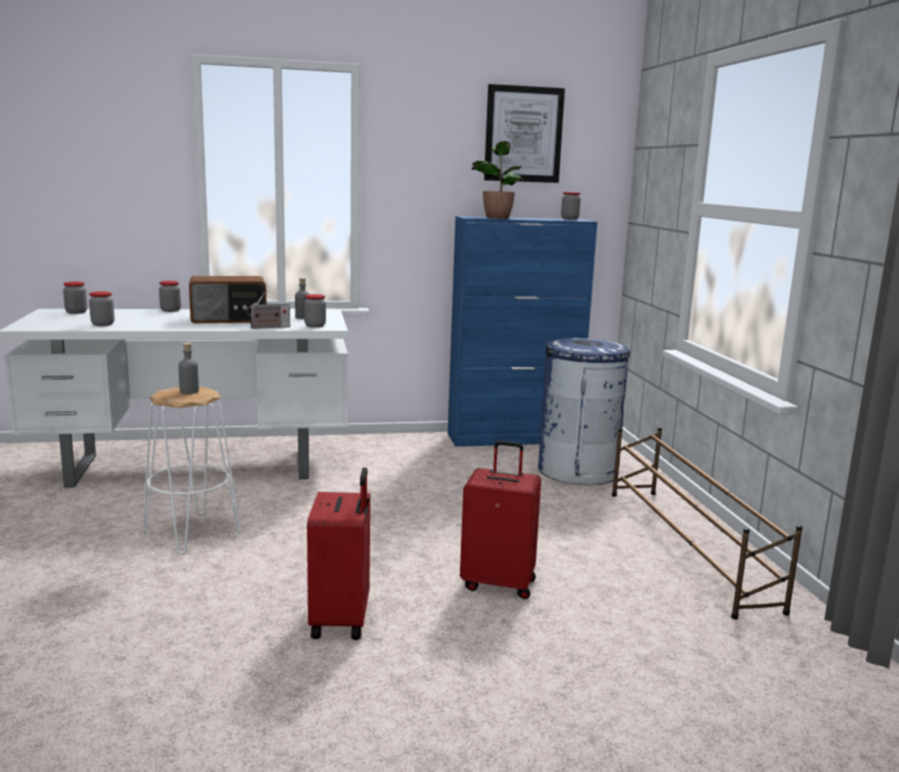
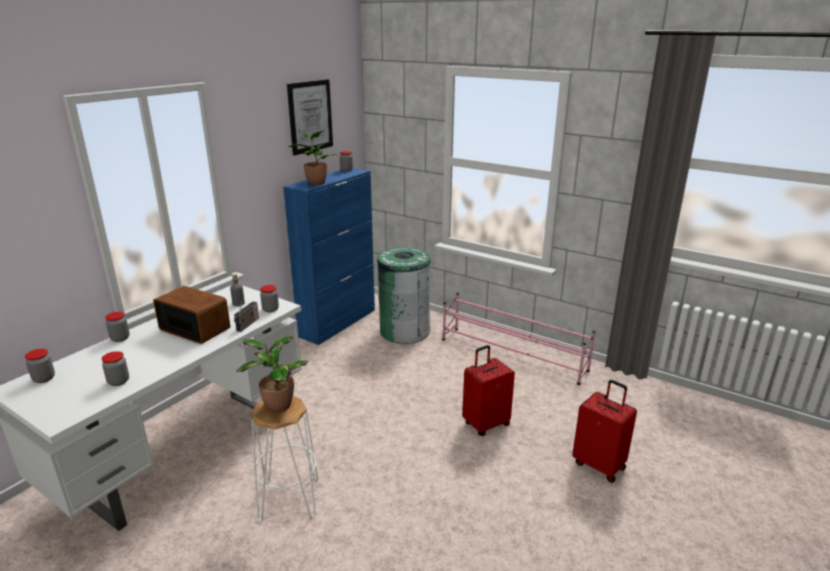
camera: 45 degrees left, 10 degrees up
grey bottle [179,343,199,394] -> potted plant [236,336,308,413]
radio [189,276,266,323] -> radio turned 90 degrees counterclockwise [153,286,230,344]
red suitcase [307,468,370,640] -> red suitcase moved to [572,380,637,483]
blue trash can [538,338,630,485] -> green trash can [377,248,431,344]
brown shoe rack [612,427,803,620] -> pink shoe rack [443,293,595,385]

